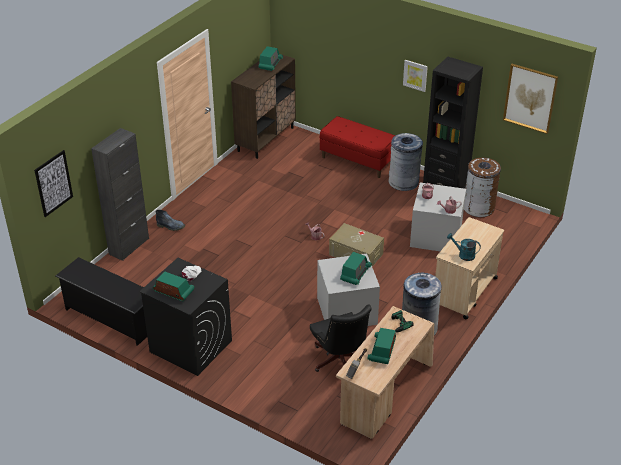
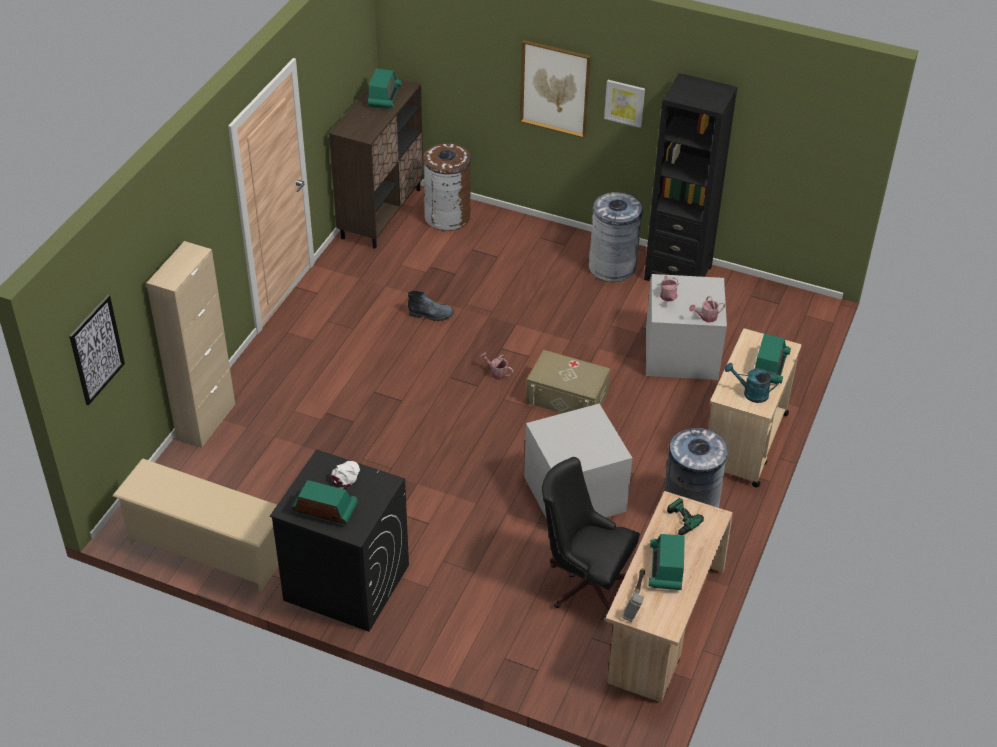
camera: 10 degrees left, 5 degrees up
black shoe rack [55,257,147,346] -> beige shoe rack [112,458,279,592]
black cabinet [91,128,149,261] -> beige cabinet [146,241,235,448]
boot [156,210,185,231] -> boot moved to [408,291,454,321]
black office chair [310,305,371,372] -> black office chair turned 150 degrees clockwise [542,457,640,619]
red bench [320,116,395,178] -> none
radio [340,252,372,285] -> radio moved to [755,334,791,384]
brown trash can [464,158,501,217] -> brown trash can moved to [423,143,471,231]
picture [503,64,558,134] -> picture moved to [520,40,591,138]

